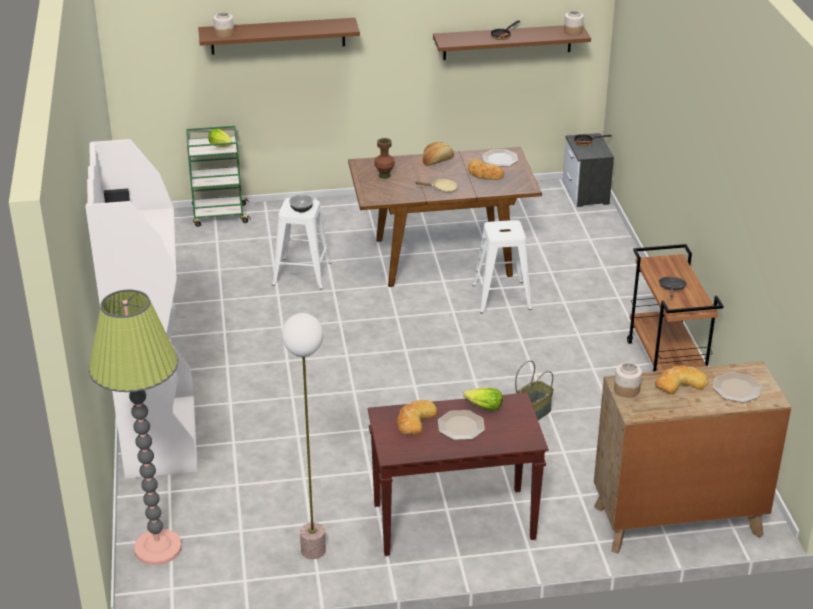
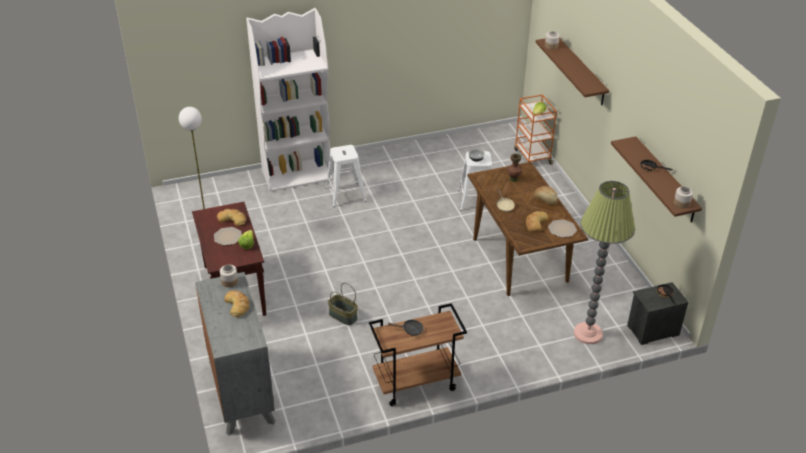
camera: 80 degrees right, 5 degrees up
floor lamp [88,289,182,565] -> floor lamp moved to [574,181,635,344]
green cart [186,126,251,227] -> orange cart [514,94,557,164]
white stool [472,220,532,313] -> white stool moved to [326,145,366,207]
brown dresser [594,361,791,554] -> grey dresser [195,272,275,436]
plate [712,372,762,403] -> none

